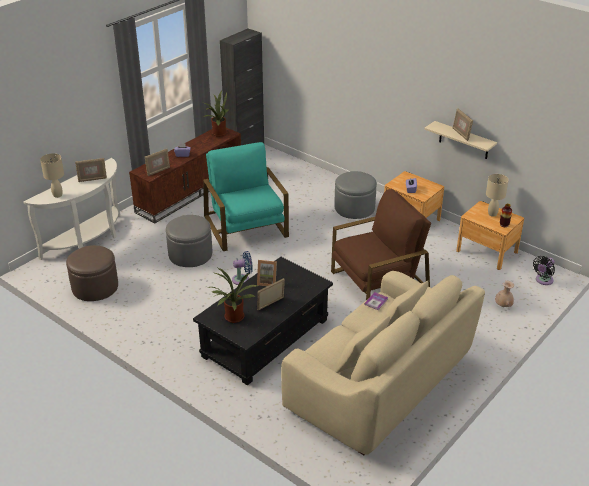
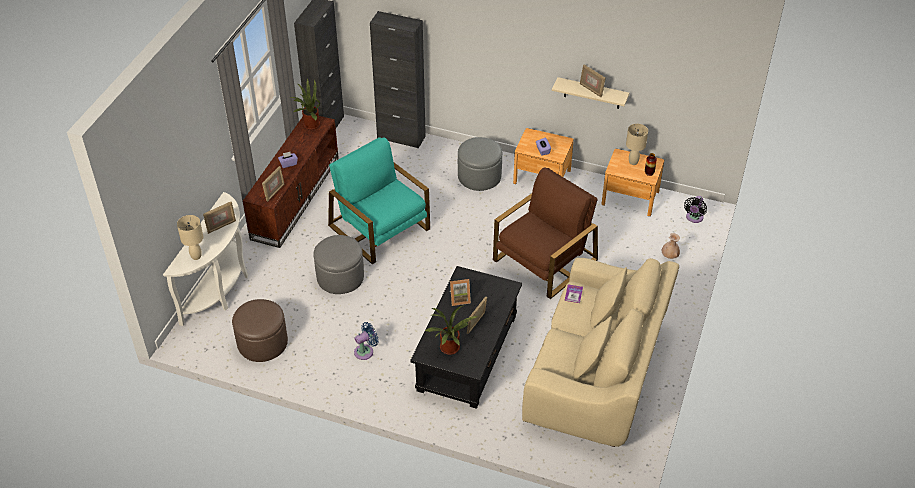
camera: 20 degrees left, 10 degrees up
blue fan [232,251,253,285] -> blue fan moved to [354,322,378,360]
none -> black cabinet [370,11,426,149]

